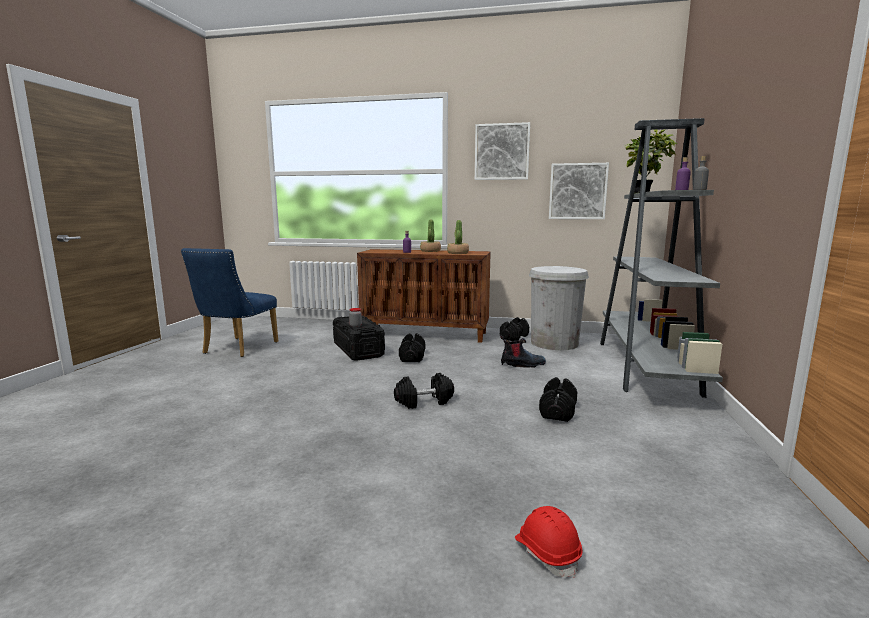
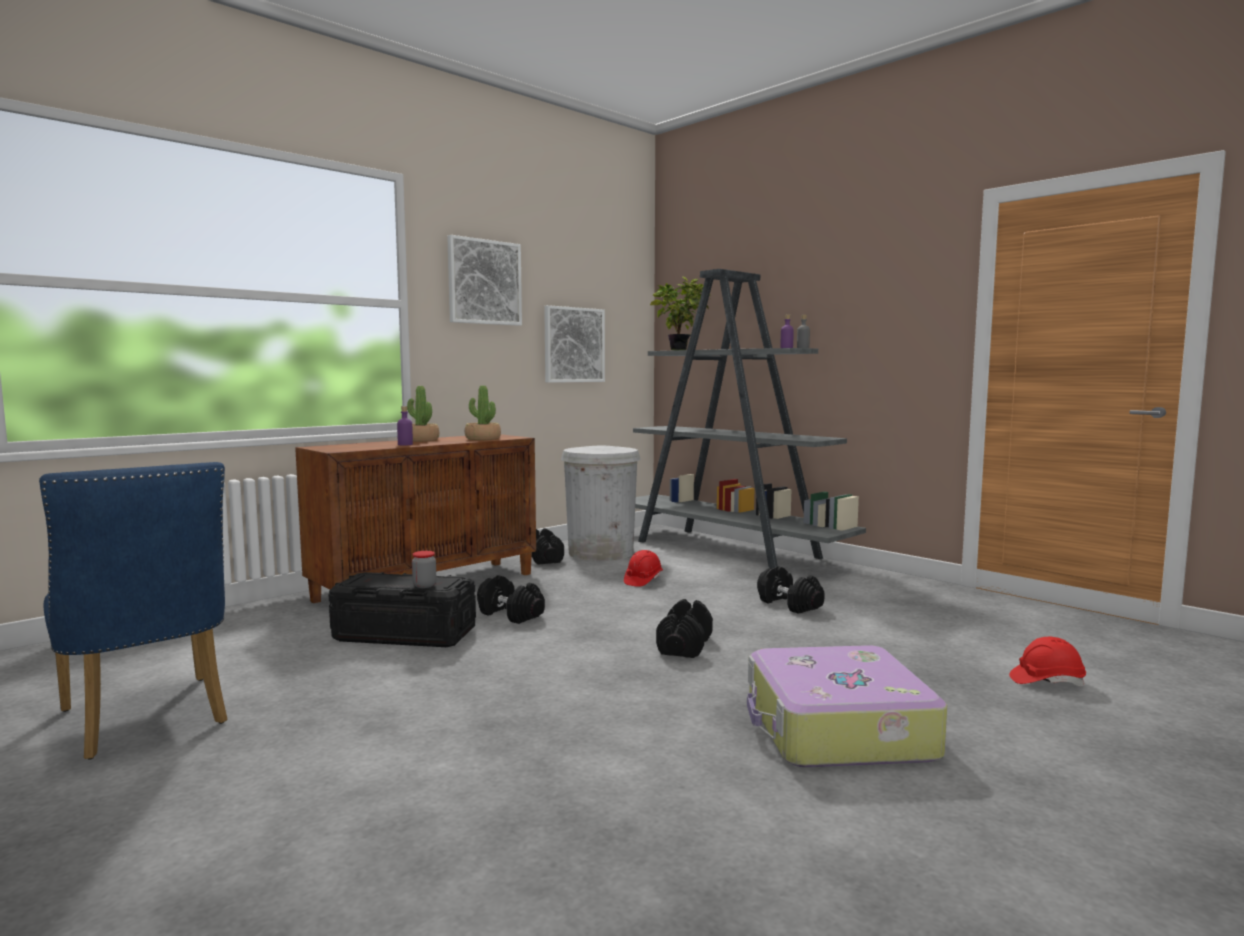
camera: 55 degrees left, 5 degrees down
boot [500,335,546,368] -> red hard hat [624,550,663,587]
none -> suitcase [747,645,947,767]

